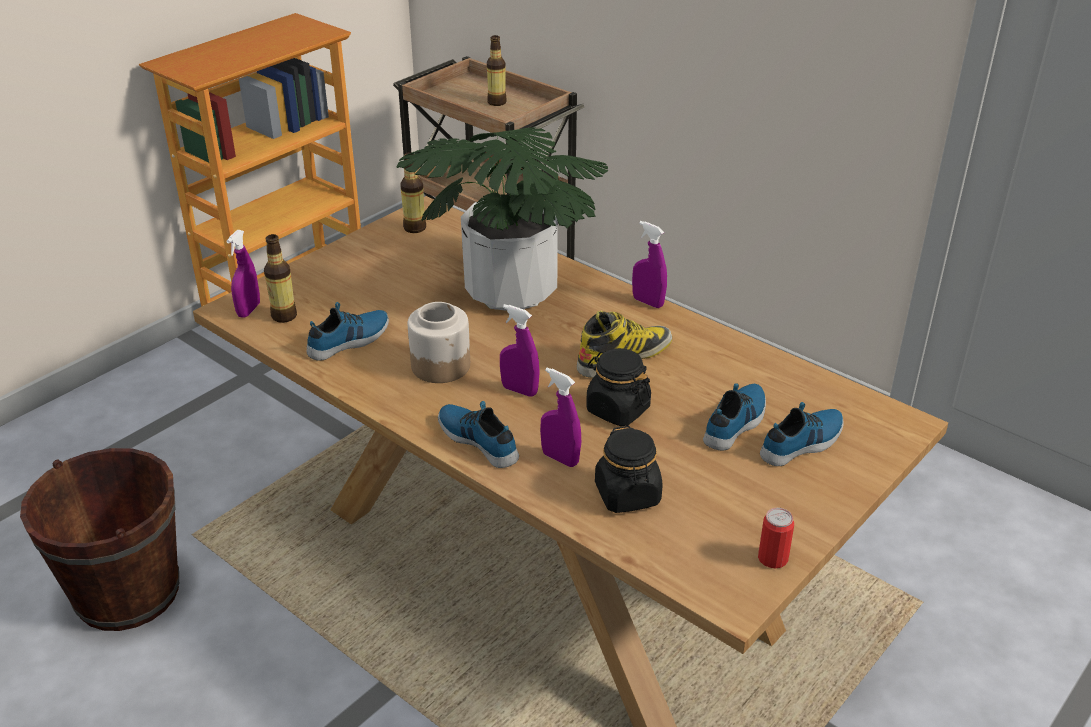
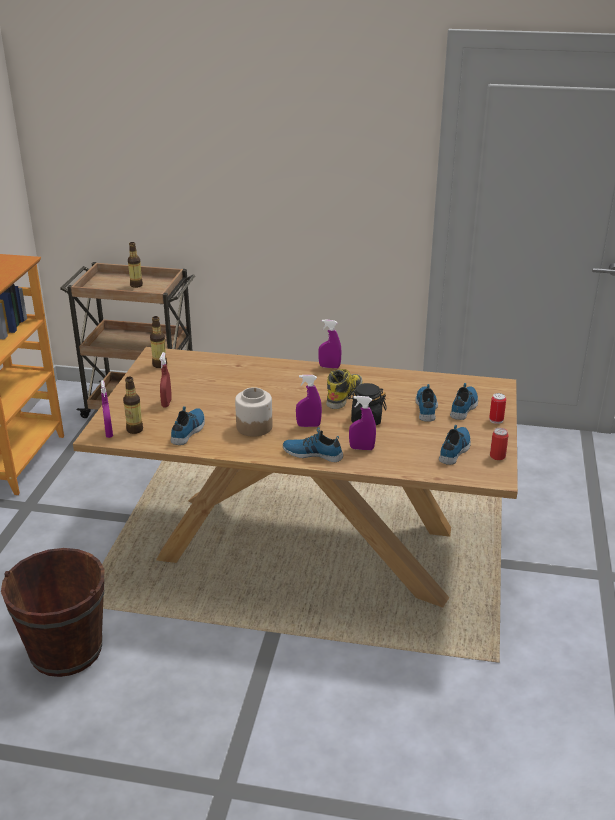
camera: 30 degrees left, 5 degrees down
potted plant [397,127,609,311] -> none
black jar [595,425,663,513] -> none
none -> red spray bottle [159,352,172,407]
none -> shoe [439,425,471,465]
none -> can [489,393,506,424]

